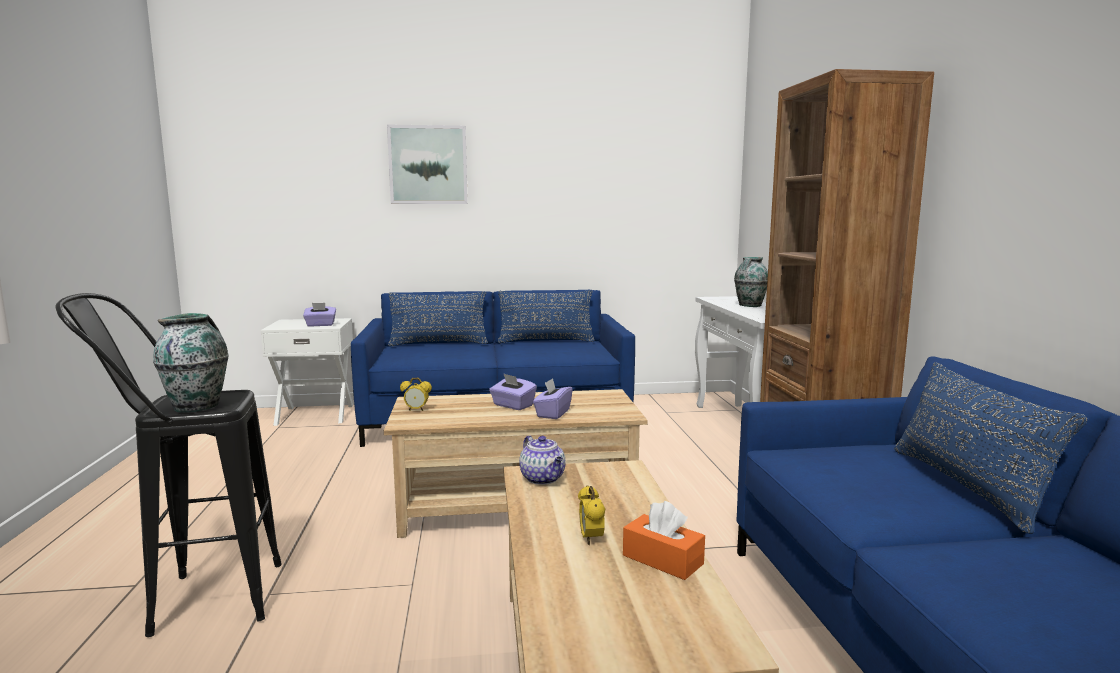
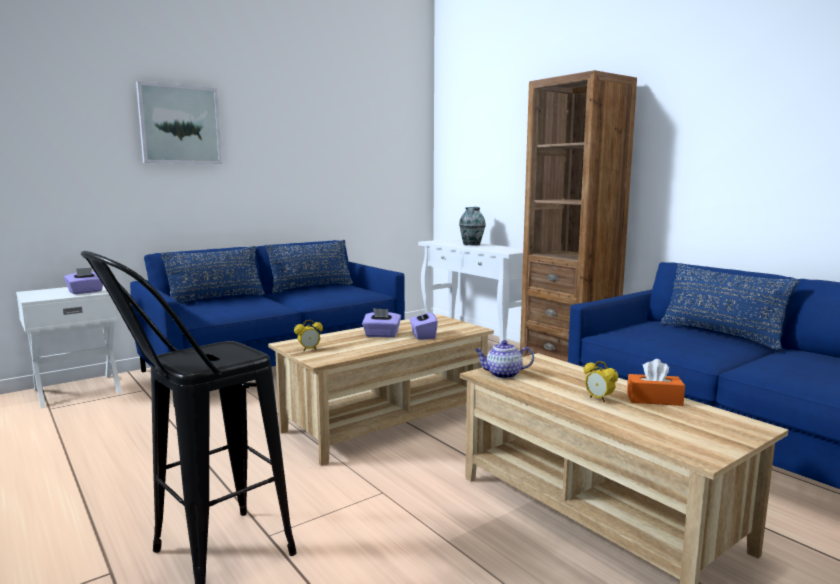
camera: 30 degrees left, 0 degrees up
vase [153,313,229,413] -> none
teapot [519,435,565,485] -> teapot turned 150 degrees clockwise [475,340,534,379]

